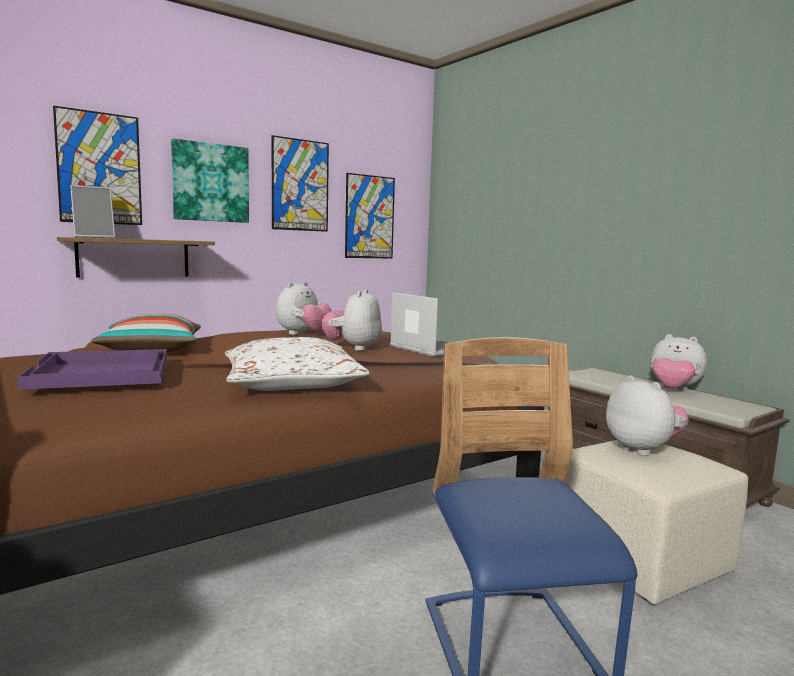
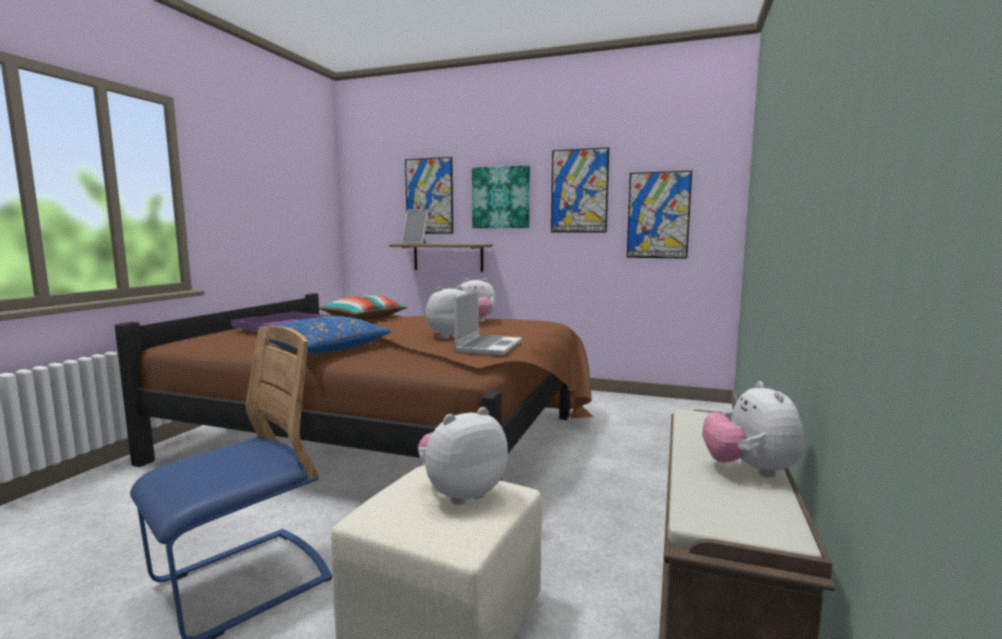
camera: 55 degrees right, 0 degrees up
white pillow [225,337,370,390] -> blue pillow [256,316,391,354]
plush toy [606,375,689,456] -> plush toy turned 150 degrees counterclockwise [418,407,508,505]

